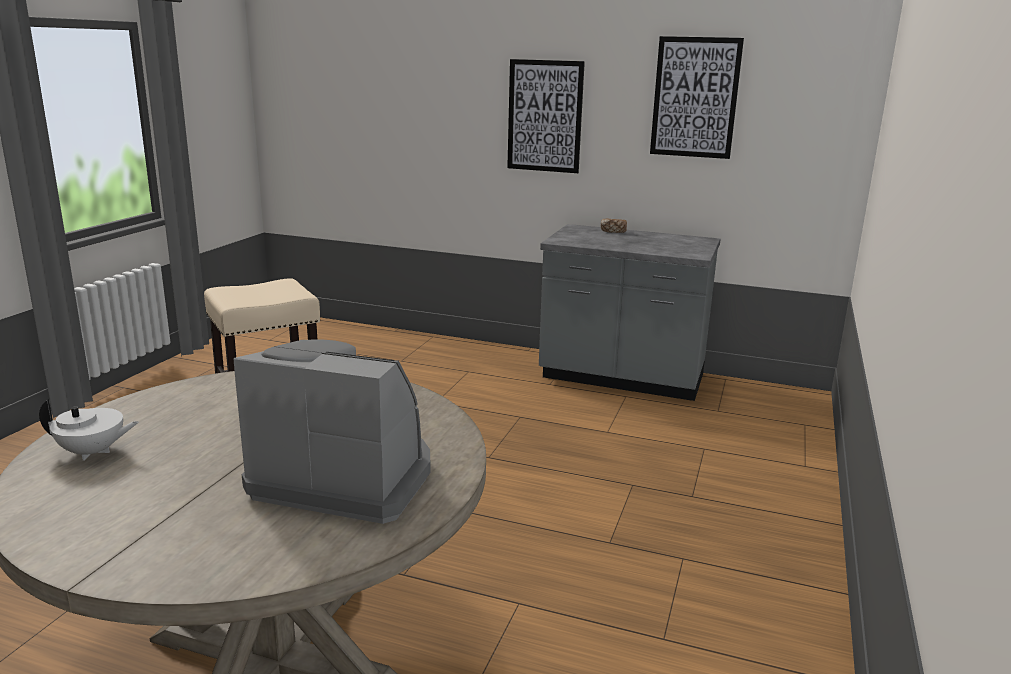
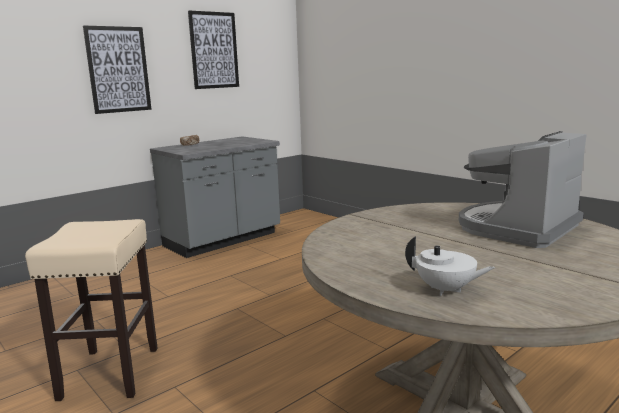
camera: 60 degrees left, 5 degrees down
white teapot [39,399,139,461] -> white teapot turned 90 degrees clockwise [405,236,495,296]

